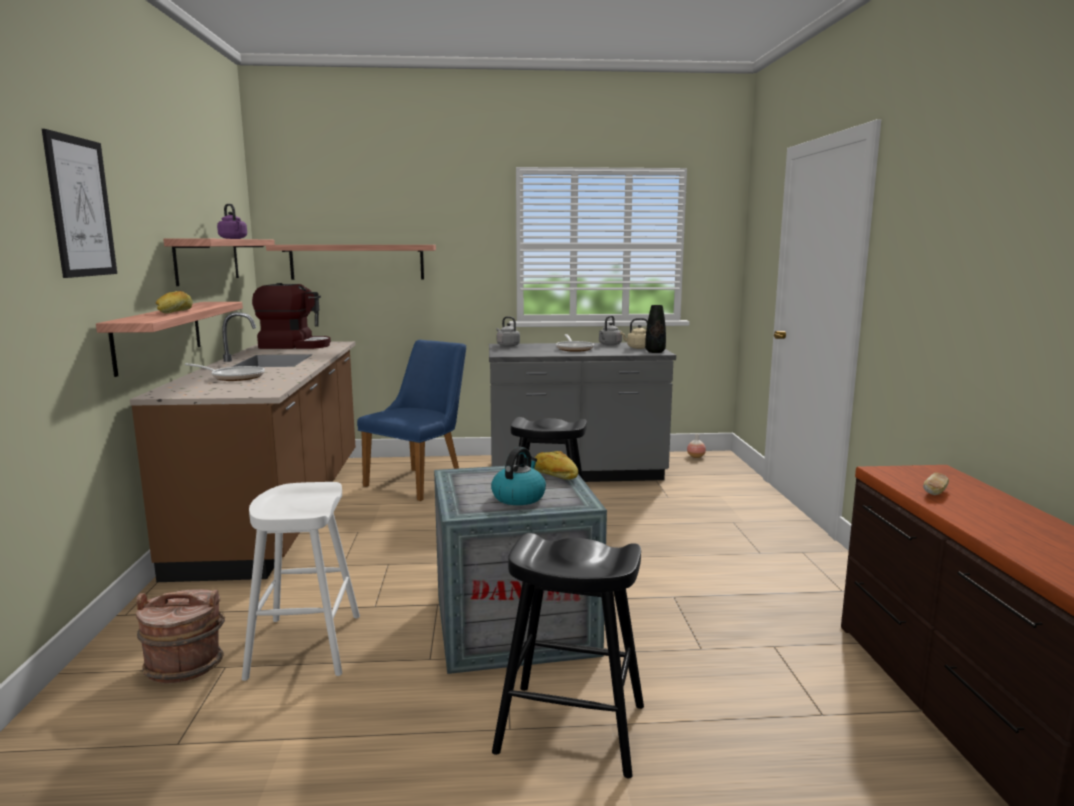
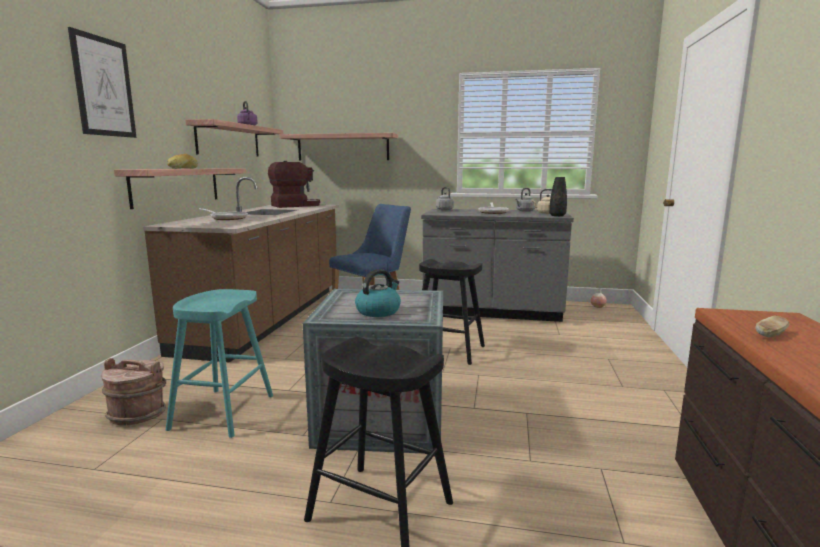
camera: 15 degrees right, 0 degrees up
white stool [242,482,360,681] -> turquoise stool [166,289,273,438]
coffee machine [252,283,331,349] -> coffee machine turned 45 degrees counterclockwise [268,161,320,208]
bread [534,451,578,480] -> none

